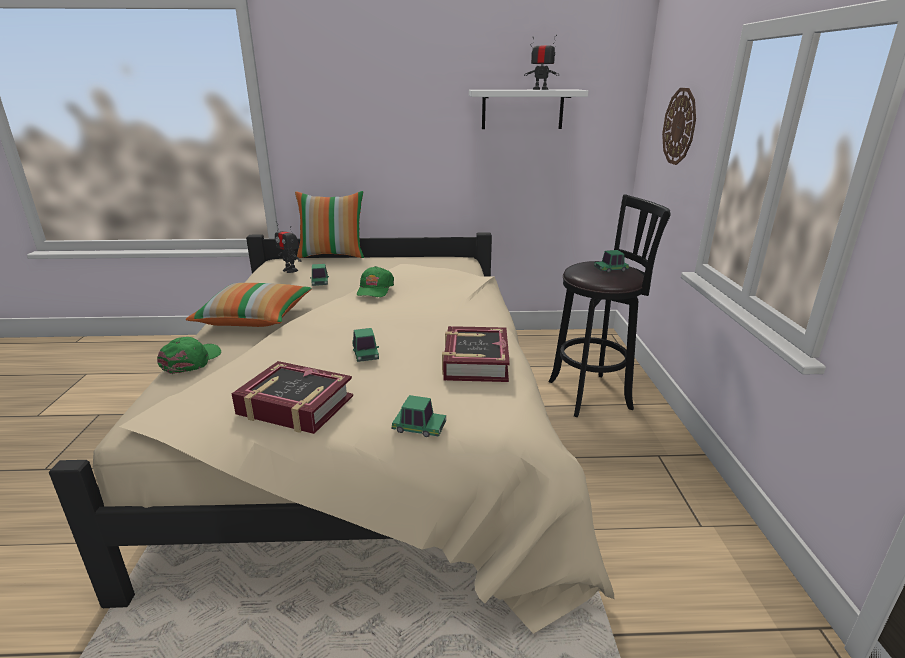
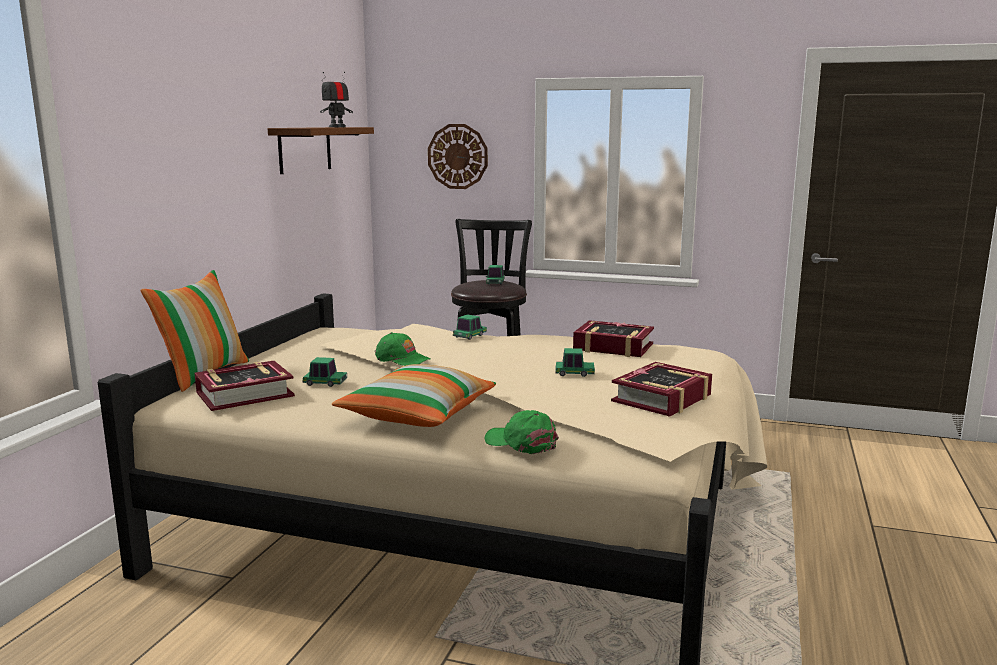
camera: 70 degrees left, 10 degrees down
toy robot [275,221,301,273] -> book [195,361,295,411]
toy car [391,395,446,437] -> toy car moved to [453,314,487,340]
white shelf [469,90,588,129] -> brown shelf [268,127,374,174]

